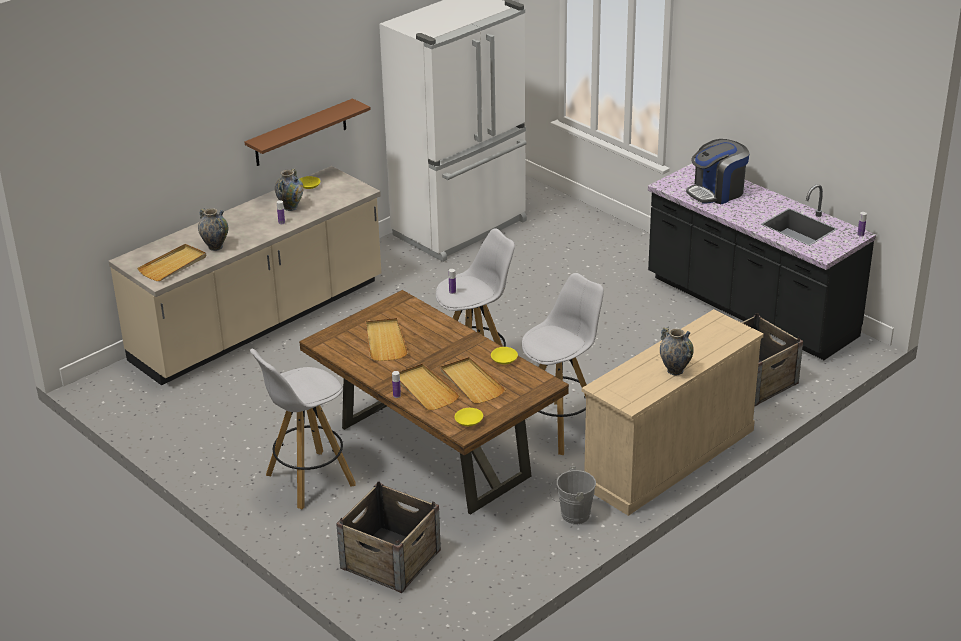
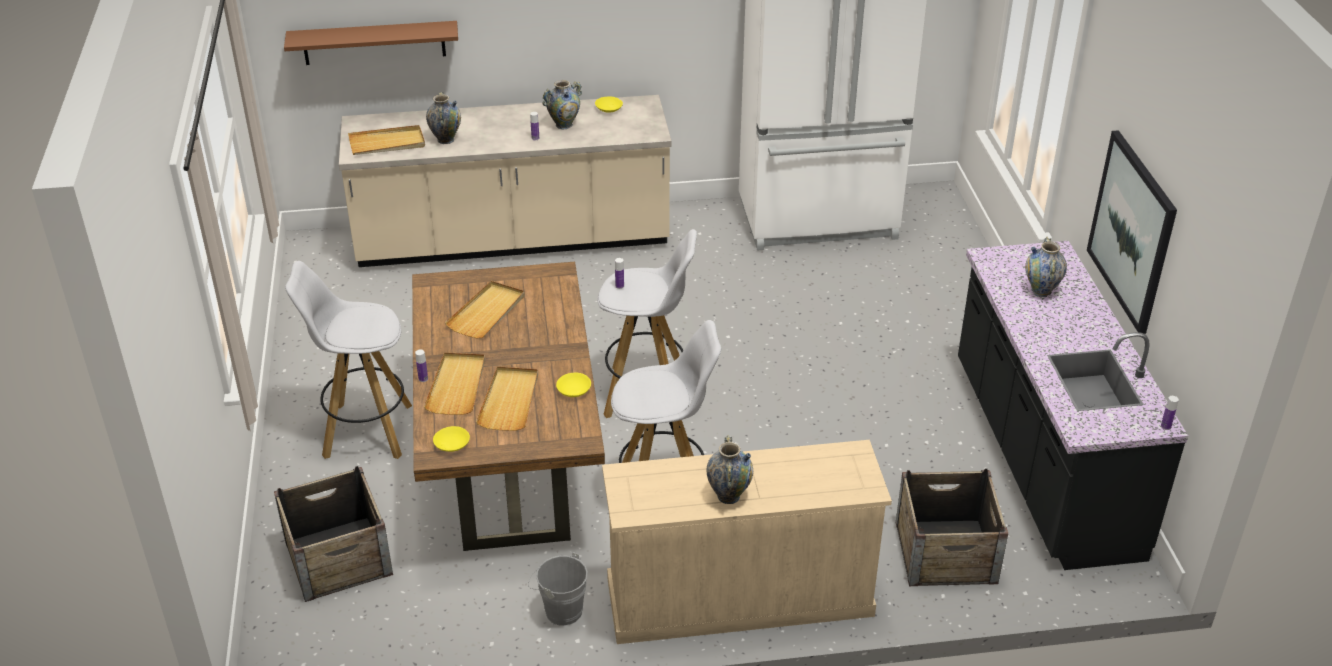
camera: 35 degrees right, 5 degrees up
brown shelf [245,98,371,166] -> brown shelf moved to [284,21,458,65]
coffee machine [686,139,749,204] -> vase [1025,237,1067,297]
none -> picture [1087,130,1177,334]

